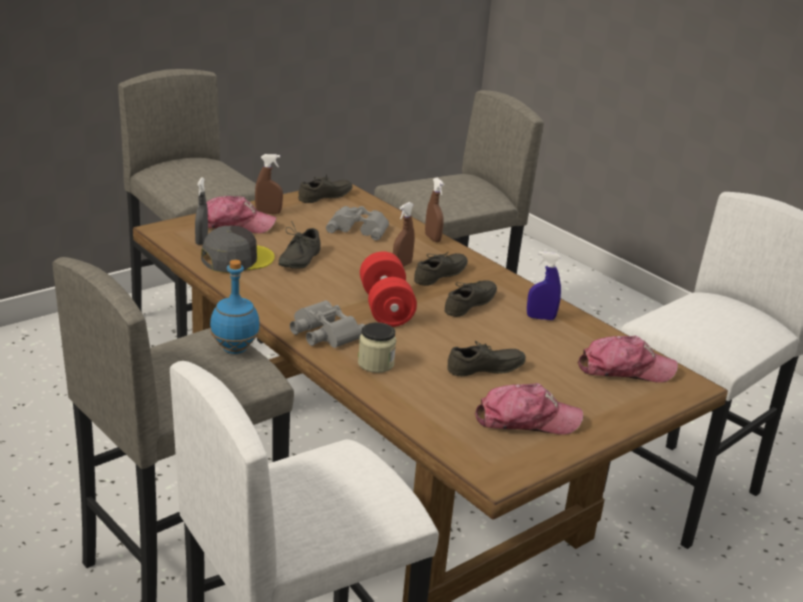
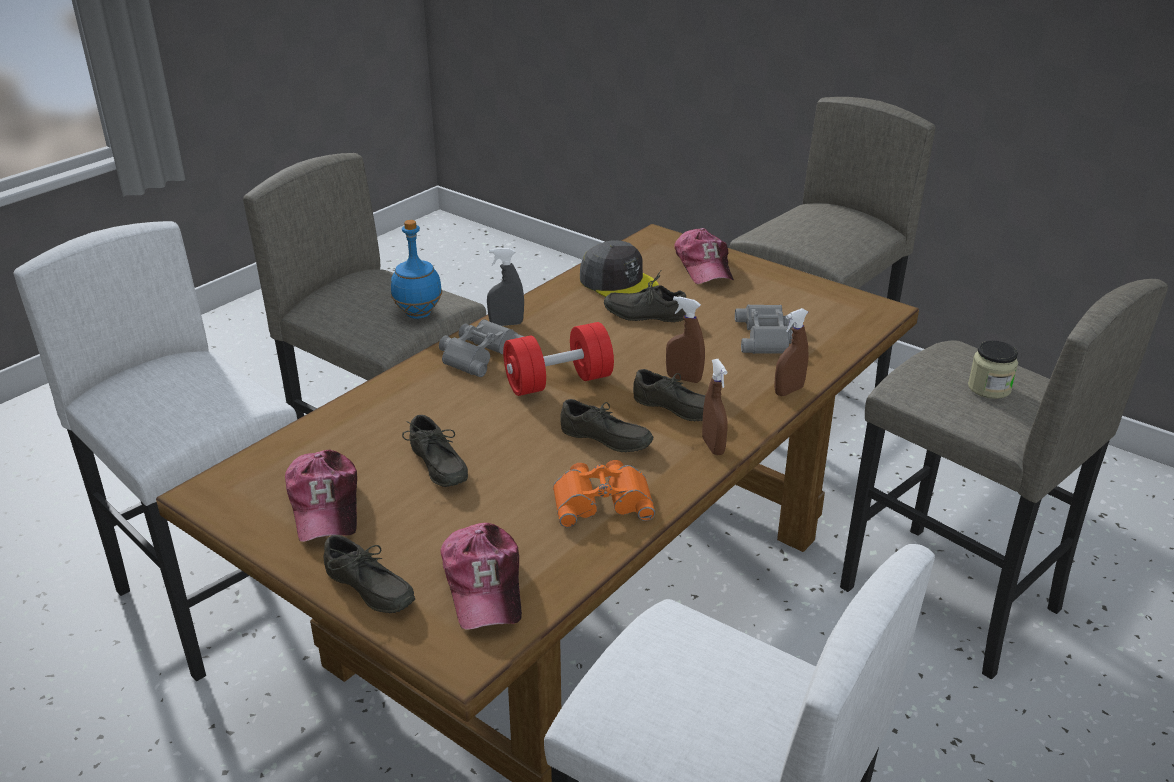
camera: 80 degrees right, 5 degrees up
grey spray bottle [195,177,208,245] -> grey spray bottle moved to [487,248,524,326]
brown spray bottle [255,154,283,214] -> brown spray bottle moved to [702,359,728,455]
grey shoe [298,174,353,203] -> grey shoe moved to [323,535,415,613]
jar [358,322,396,373] -> jar moved to [968,341,1018,399]
blue spray bottle [527,251,561,320] -> orange binoculars [553,460,655,528]

